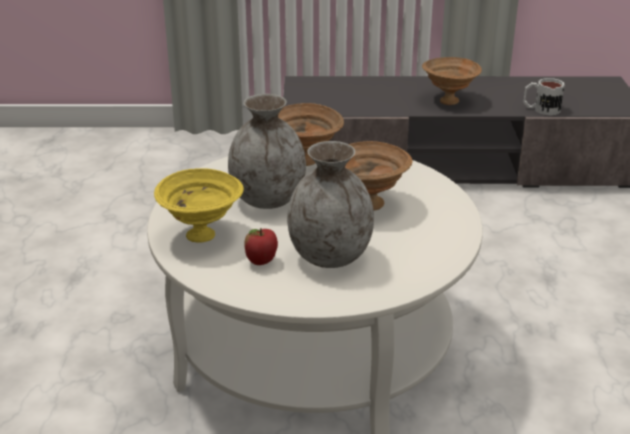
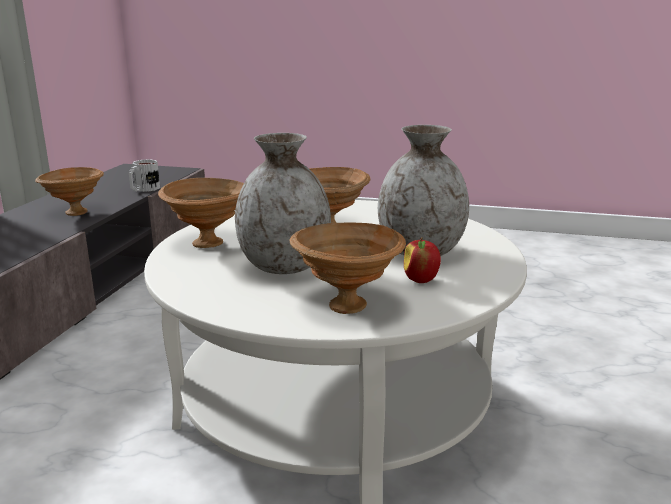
camera: 75 degrees left, 10 degrees down
yellow bowl [154,168,244,243] -> brown bowl [290,223,406,314]

